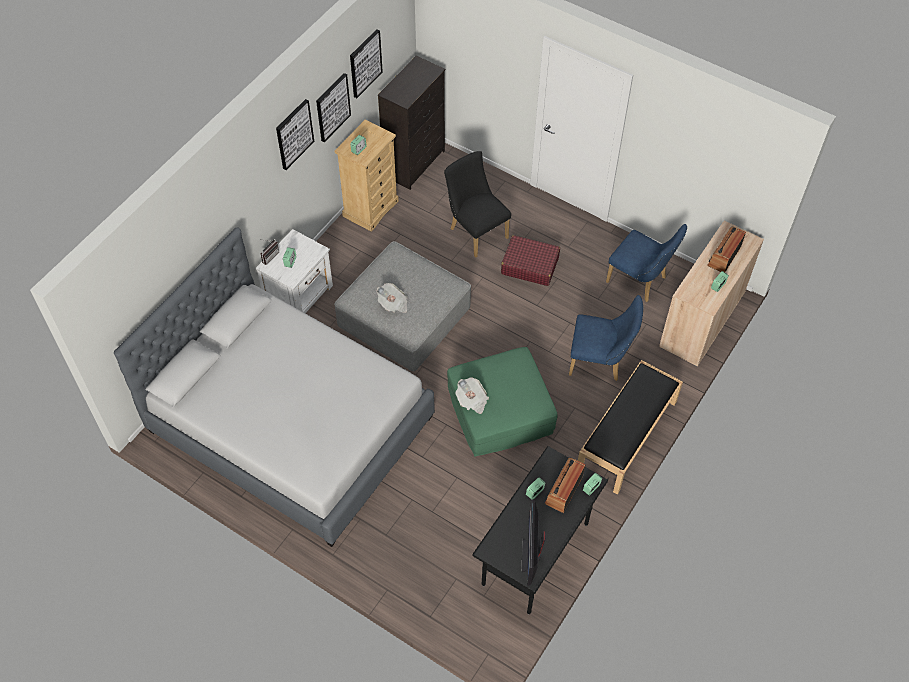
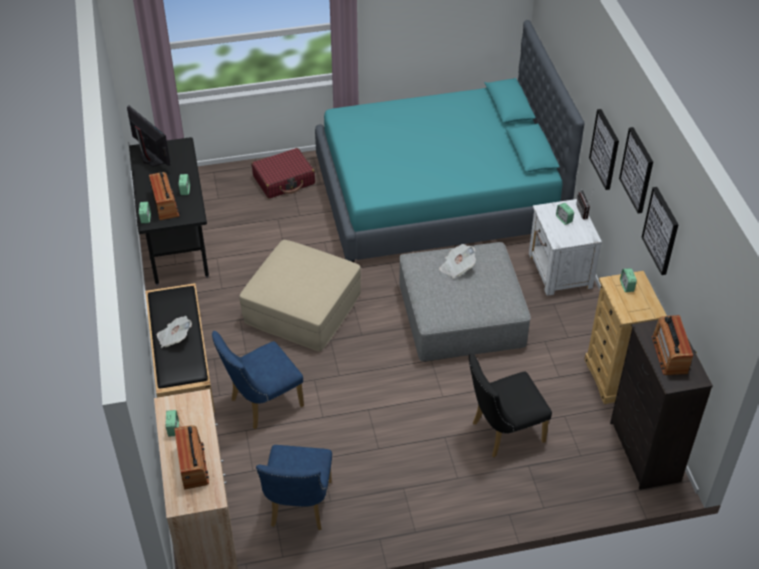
camera: 135 degrees right, 10 degrees down
grey bed [114,228,435,547] -> turquoise bed [315,20,584,262]
picture [350,29,383,98] -> picture moved to [589,109,619,190]
black chair [444,151,511,258] -> black chair turned 150 degrees clockwise [469,353,552,458]
green ottoman [447,347,558,457] -> beige ottoman [239,240,361,352]
newspaper [455,378,489,414] -> newspaper moved to [157,316,192,348]
red suitcase [501,235,560,286] -> red suitcase moved to [251,148,315,199]
blue chair [606,224,687,302] -> blue chair turned 75 degrees counterclockwise [256,445,332,530]
none -> radio [652,315,693,375]

